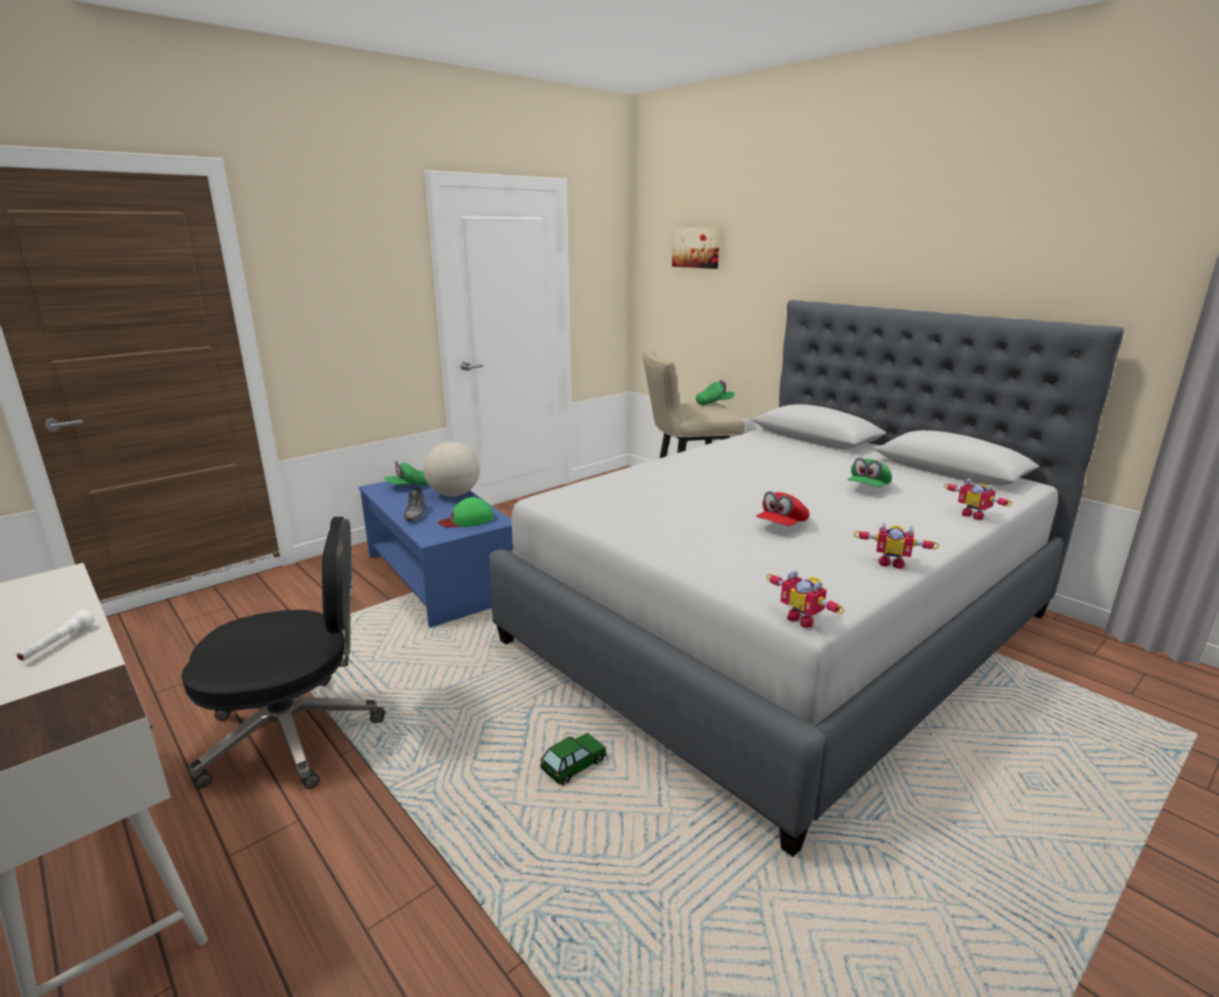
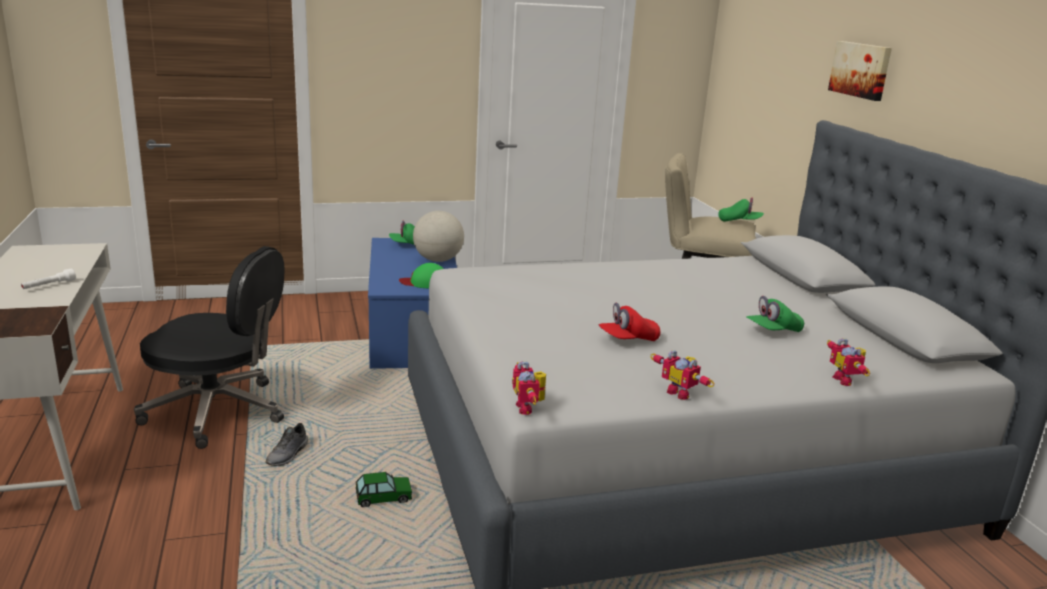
camera: 25 degrees right, 0 degrees up
grey shoe [404,488,426,520] -> grey shoe moved to [265,423,308,466]
picture [672,228,720,269] -> picture moved to [828,41,892,101]

